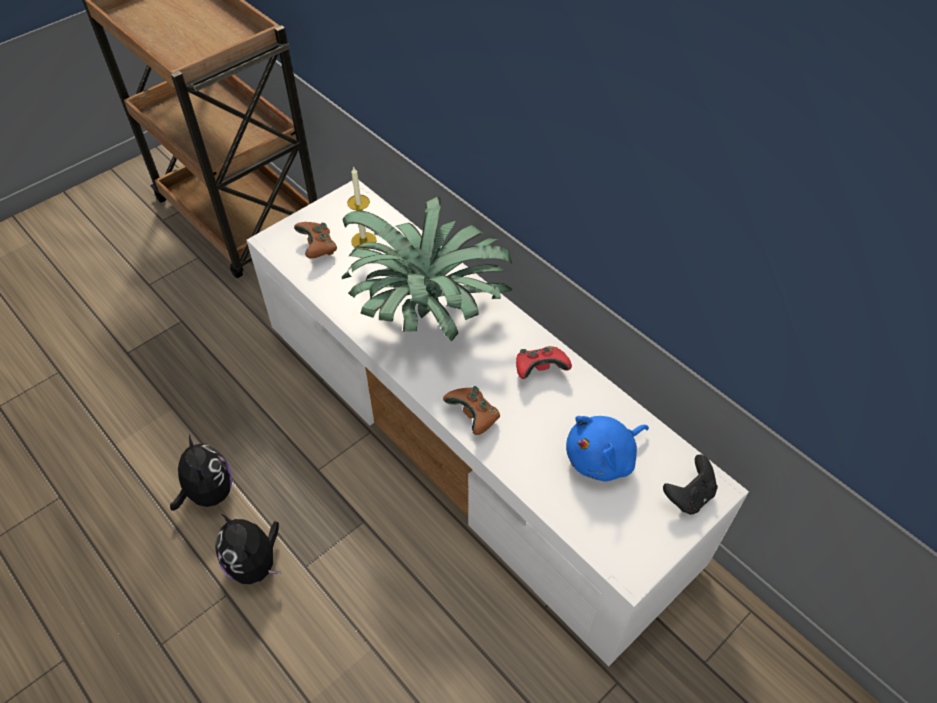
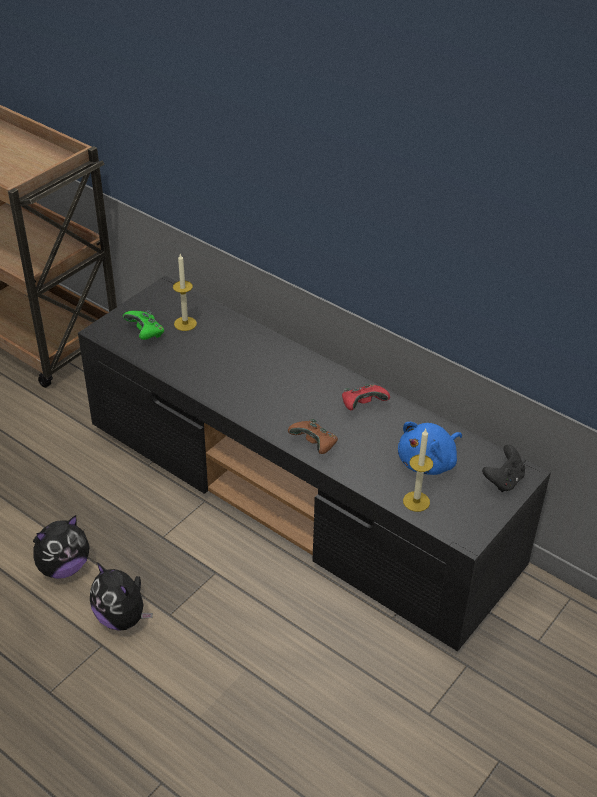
camera: 10 degrees left, 10 degrees down
plush toy [170,435,232,511] -> plush toy turned 90 degrees clockwise [33,515,90,579]
white tv stand [246,180,749,667] -> black tv stand [78,276,551,652]
brown game controller [294,222,337,259] -> green game controller [123,310,164,340]
potted plant [342,196,514,341] -> none
none -> candle [403,429,433,512]

